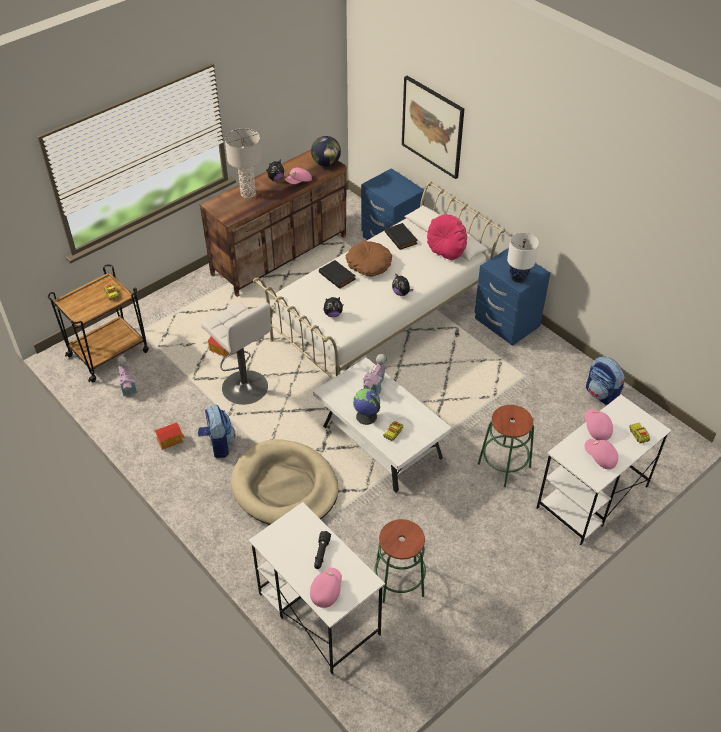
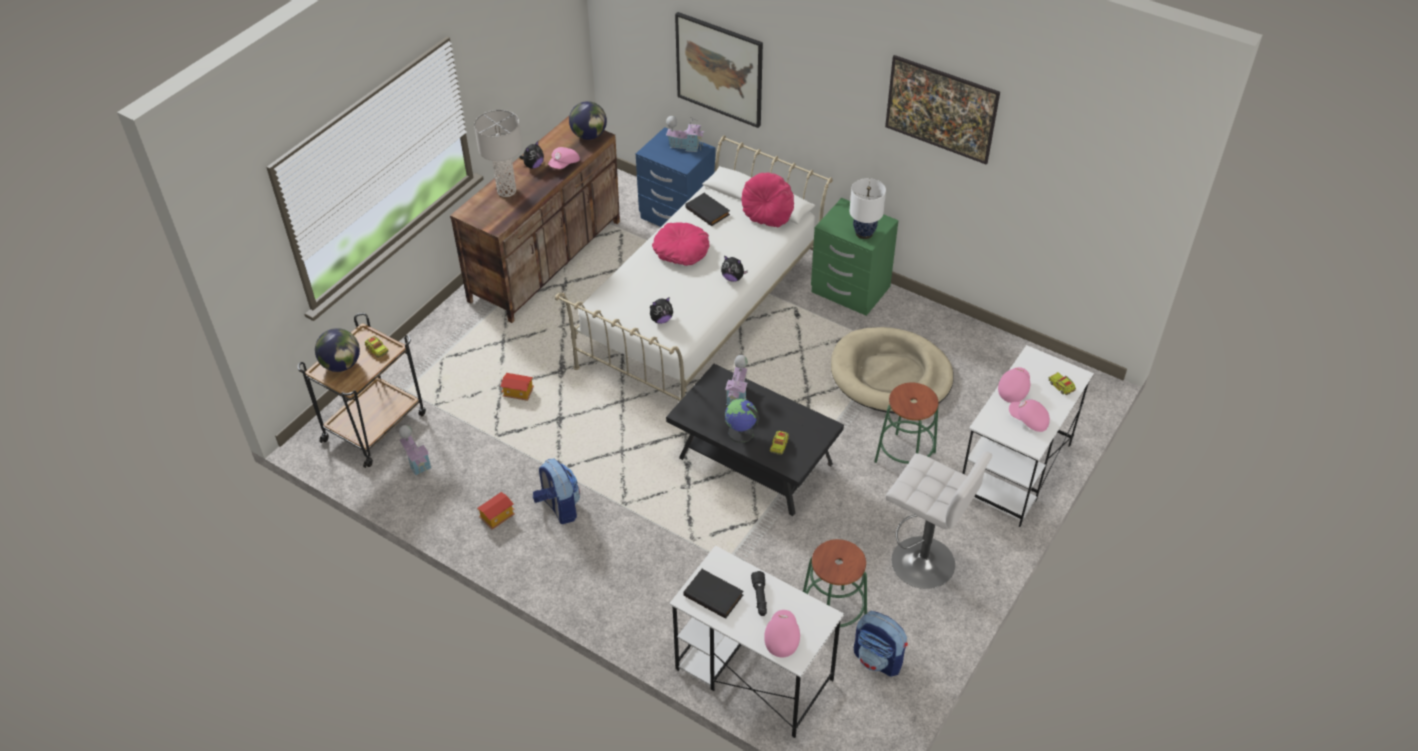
camera: 15 degrees left, 0 degrees up
white stool [201,302,271,405] -> white stool moved to [886,452,992,589]
beige dog bed [231,439,339,525] -> beige dog bed moved to [831,327,954,414]
white coffee table [313,357,452,493] -> black coffee table [666,364,844,516]
black book [319,260,355,289] -> black book moved to [683,569,744,619]
brown pillow [346,241,392,277] -> pink pillow [652,222,710,266]
blue nightstand [474,248,550,346] -> green nightstand [811,198,899,316]
pink cap [585,409,613,440] -> pink cap turned 60 degrees clockwise [998,367,1030,403]
backpack [586,356,625,406] -> backpack moved to [854,611,908,677]
none -> globe [315,328,360,372]
none -> toy house [666,116,705,152]
none -> picture [885,55,1000,164]

